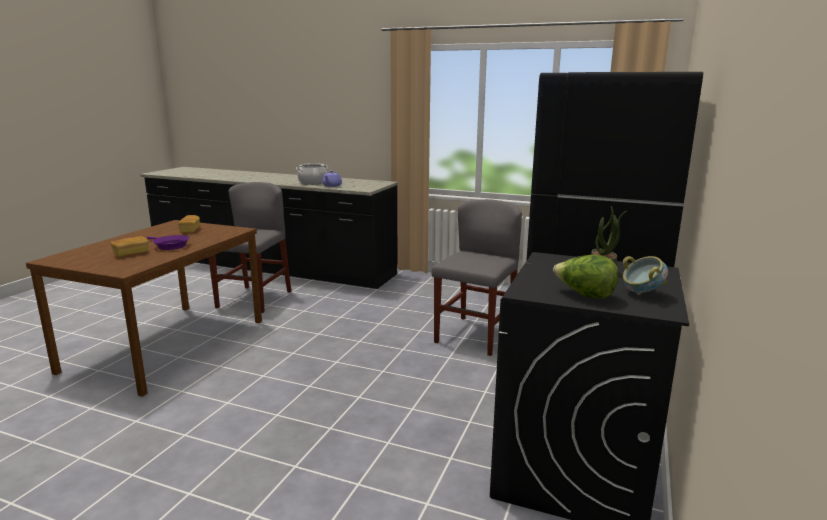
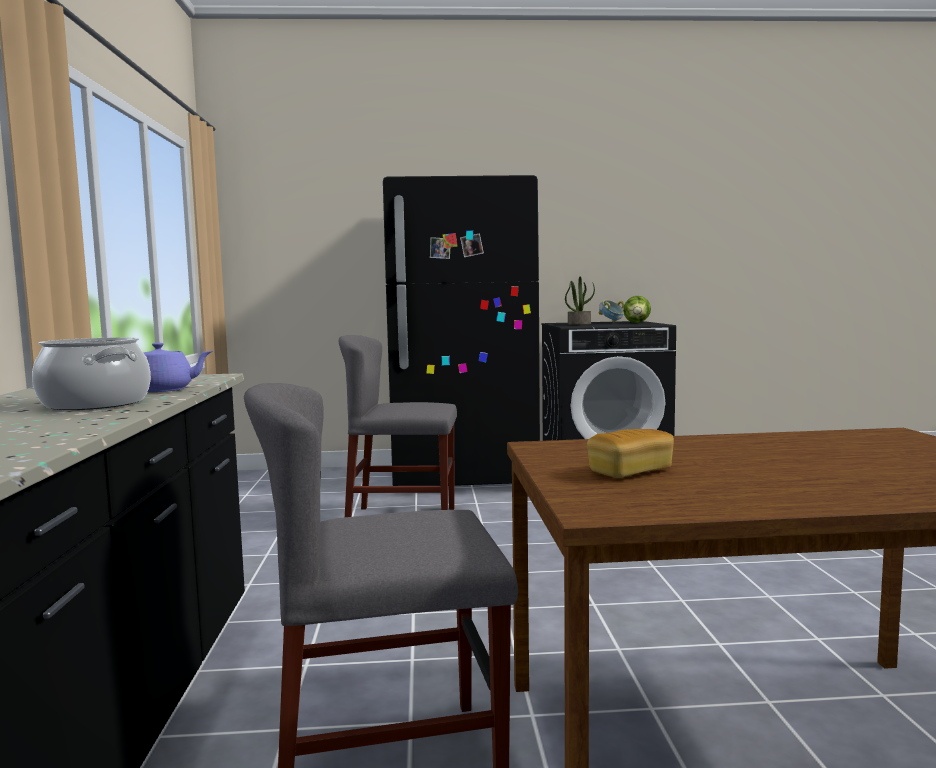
camera: 115 degrees left, 10 degrees down
bread [111,236,148,257] -> none
purple frying pan [147,235,190,250] -> none

